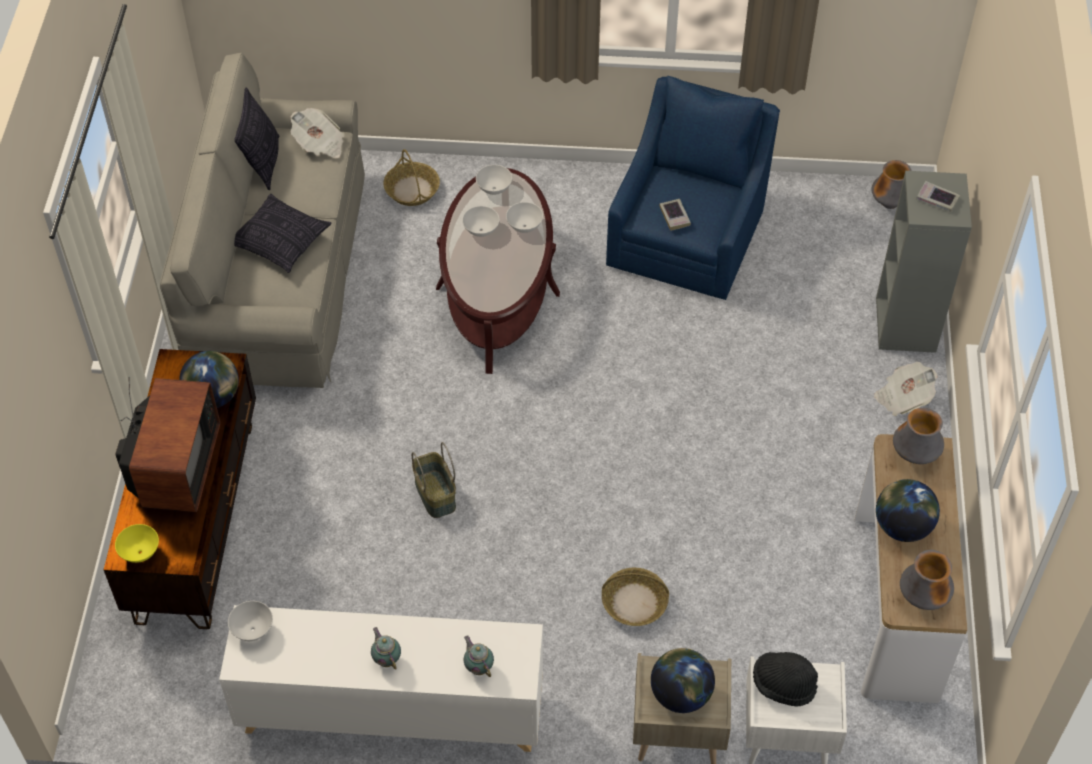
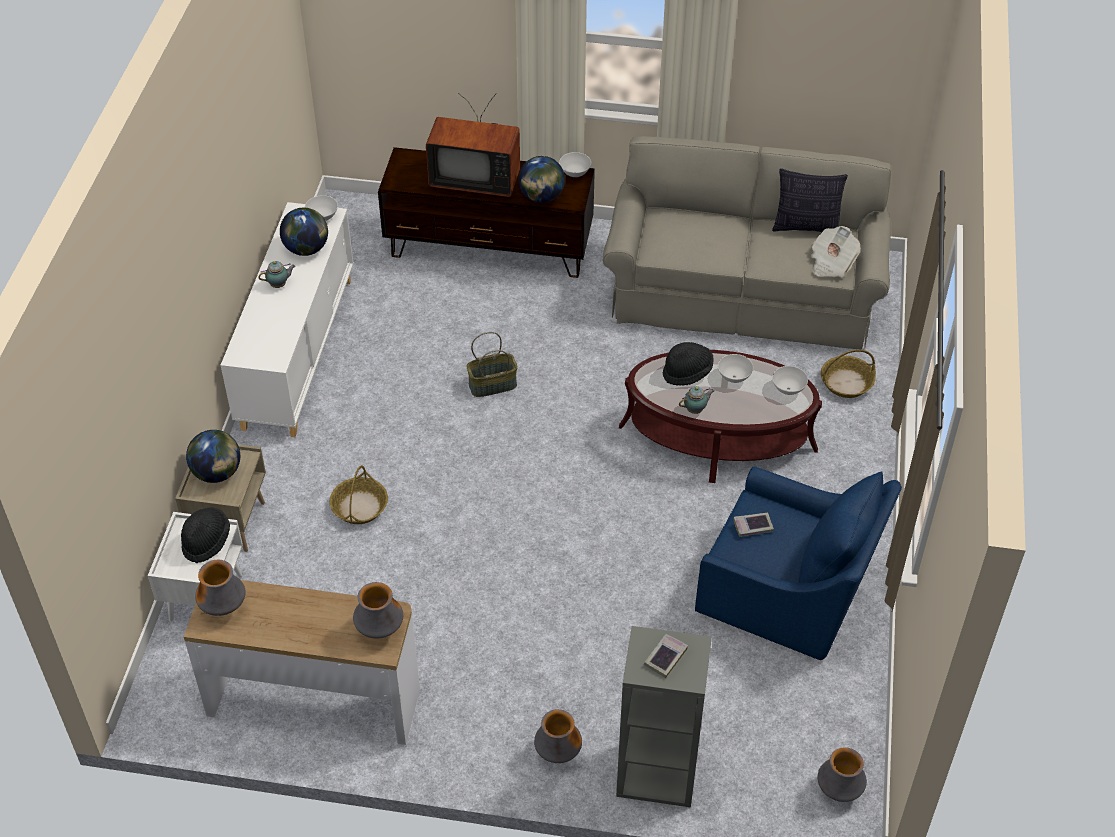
camera: 95 degrees right, 5 degrees down
yellow bowl [115,524,159,563] -> none
pillow [234,194,331,273] -> none
teapot [464,636,494,677] -> teapot moved to [679,386,715,414]
white bowl [506,202,543,233] -> white bowl moved to [559,152,591,177]
newspaper [874,362,938,416] -> vase [534,709,582,763]
globe [876,479,940,542] -> globe moved to [280,208,328,256]
none -> black hat [663,342,714,386]

